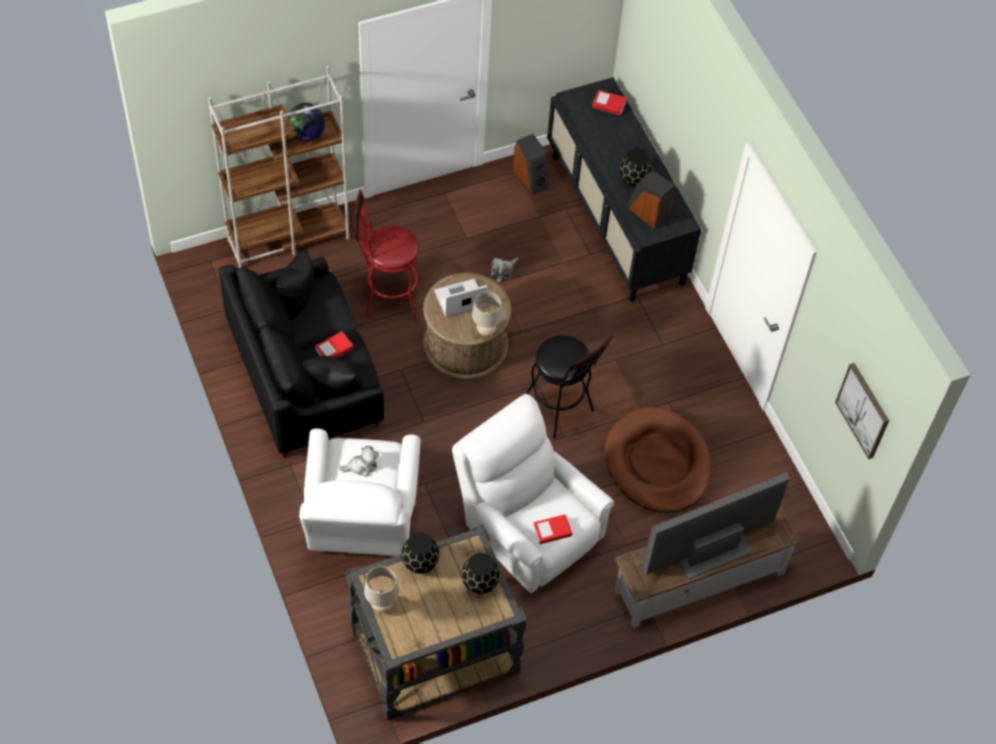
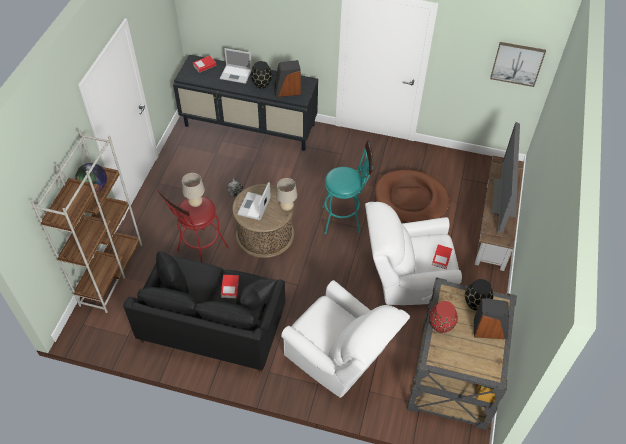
camera: 50 degrees left, 5 degrees down
plush toy [339,446,379,477] -> none
beige table lamp [364,566,399,613] -> beige table lamp moved to [182,173,205,207]
black vase [401,532,439,574] -> red vase [429,301,458,333]
speaker [513,134,549,195] -> speaker moved to [474,298,509,339]
black stool [526,335,614,439] -> turquoise stool [322,140,373,234]
none -> laptop [220,48,252,84]

